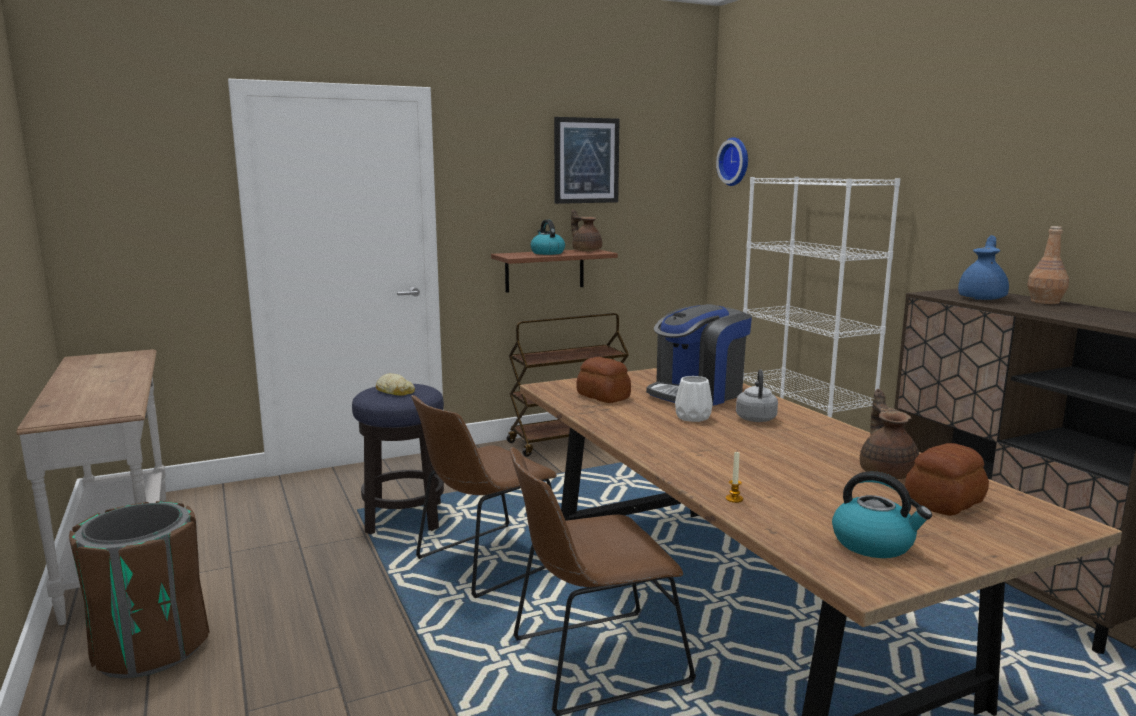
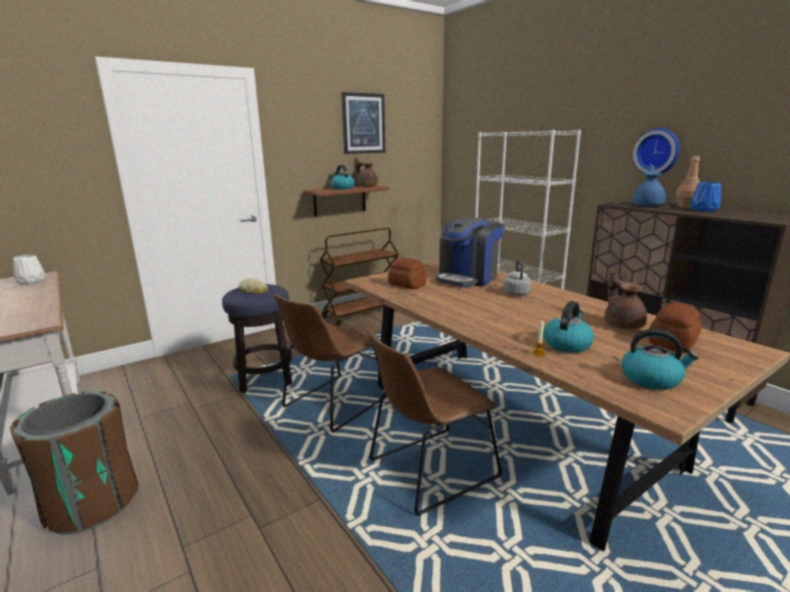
camera: 10 degrees left, 5 degrees up
white vase [675,376,713,422] -> white vase moved to [13,255,45,285]
wall clock [716,137,748,186] -> wall clock moved to [633,128,680,174]
none -> kettle [543,301,594,353]
none -> blue vase [691,182,721,212]

